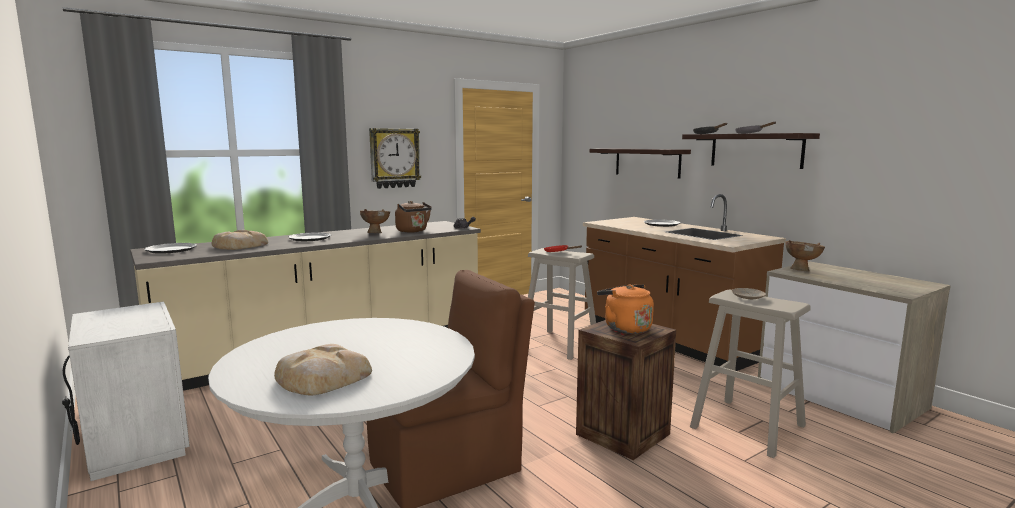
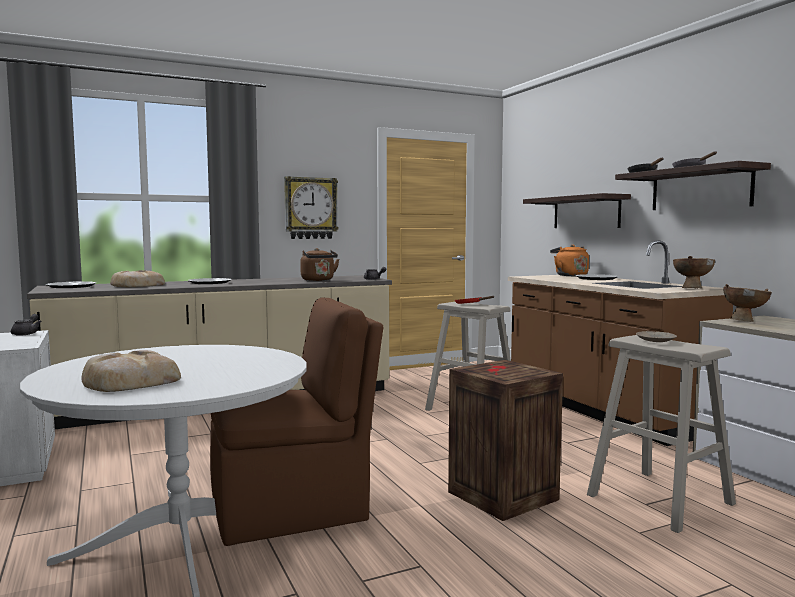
camera: 10 degrees right, 5 degrees down
brown bowl [360,209,390,233] -> brown bowl moved to [673,256,715,288]
orange kettle [597,284,654,334] -> orange kettle moved to [550,245,589,276]
none -> grey teapot [11,314,42,336]

